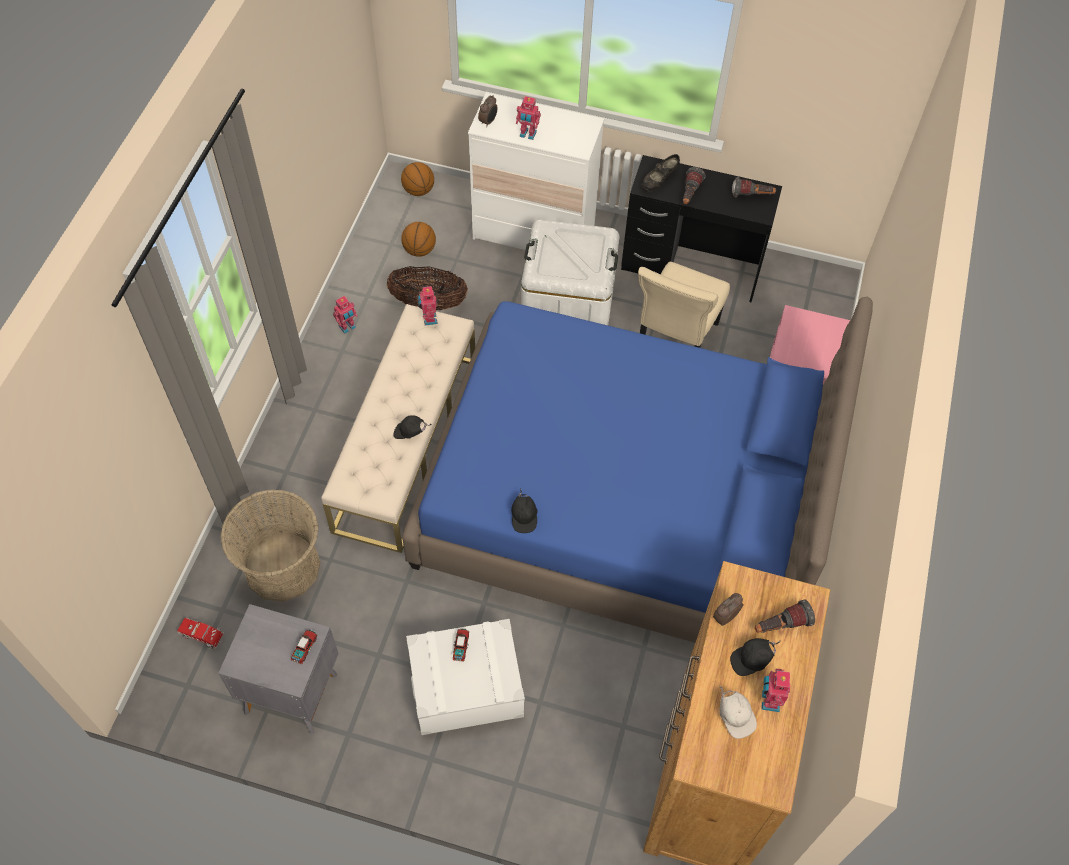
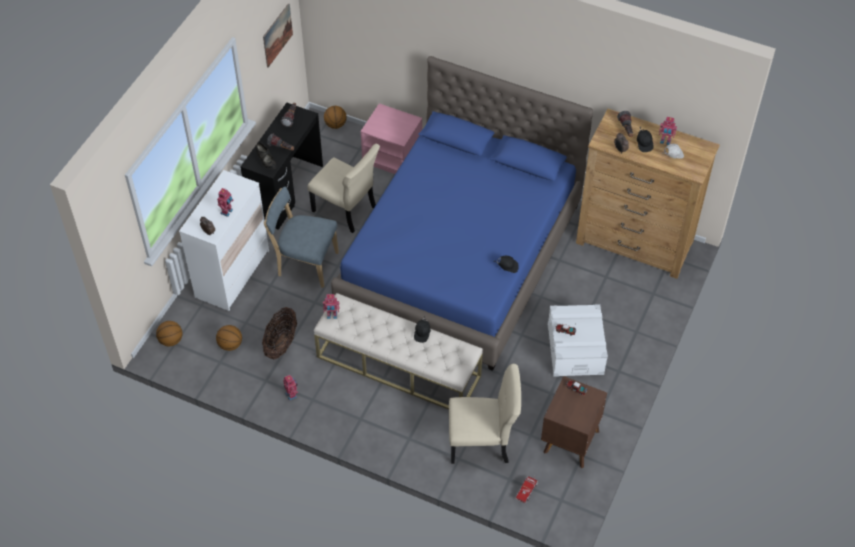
camera: 80 degrees left, 5 degrees down
grey nightstand [218,604,339,735] -> brown nightstand [541,376,607,468]
basket [221,489,321,602] -> beige chair [449,364,521,464]
white storage box [521,219,619,325] -> blue chair [264,187,339,288]
none -> picture [263,3,293,68]
none -> basketball [324,106,347,129]

